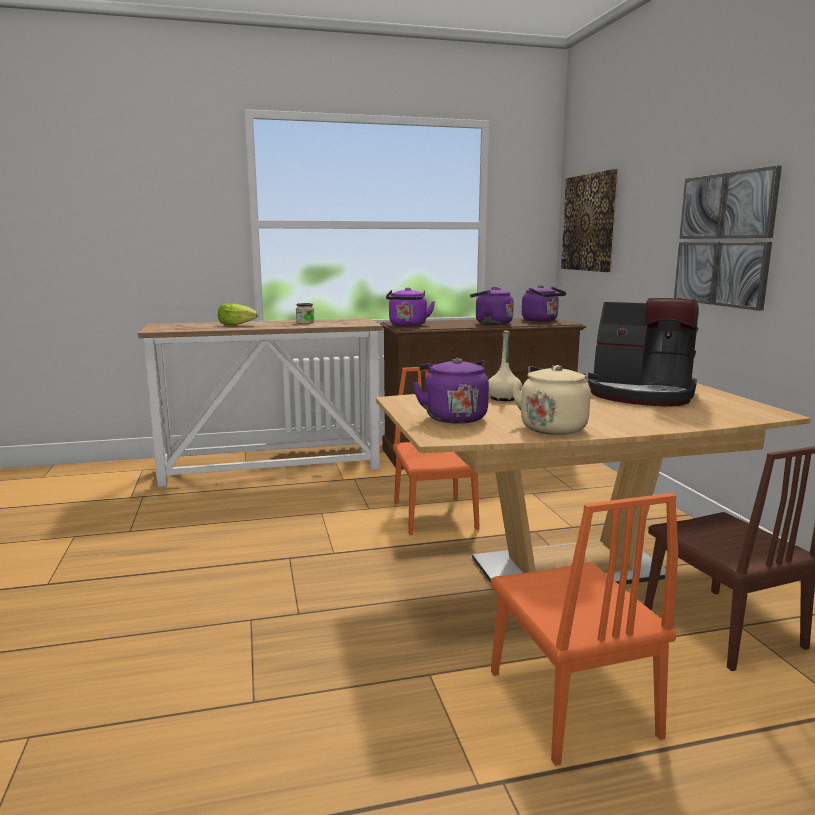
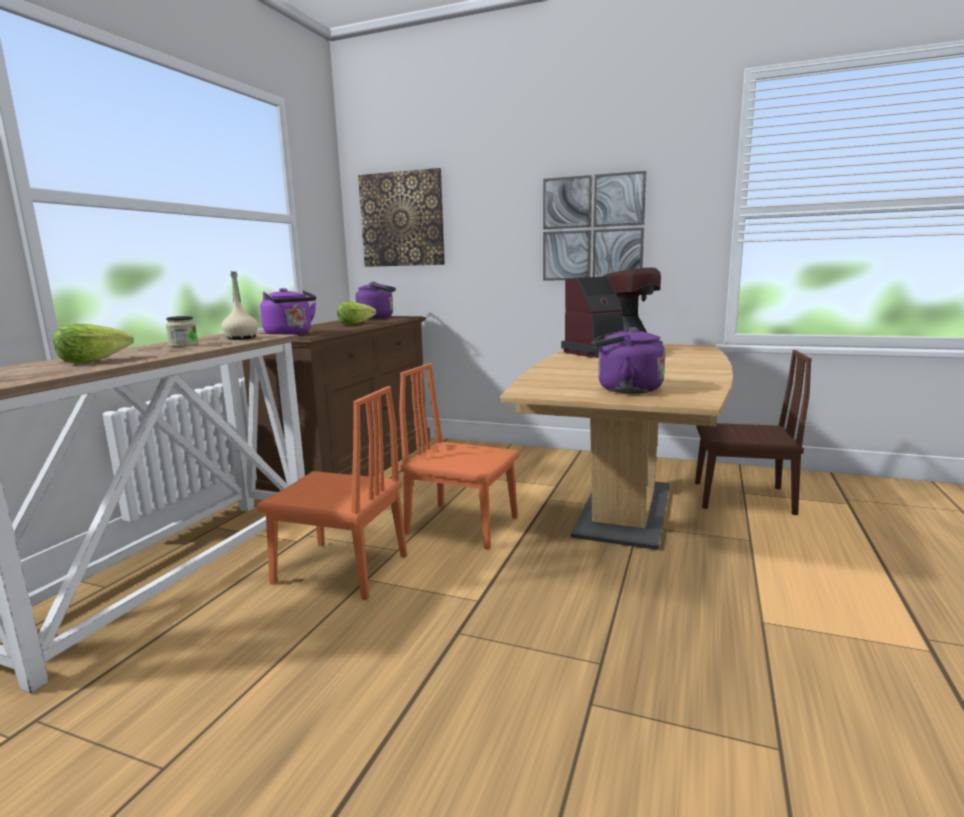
camera: 55 degrees left, 0 degrees up
purple kettle [470,287,514,325] -> lettuce [337,302,377,325]
beige bottle [489,331,522,401] -> beige bottle moved to [222,271,258,340]
orange chair [491,493,678,766] -> orange chair moved to [257,386,407,600]
beige kettle [511,365,599,435] -> none

